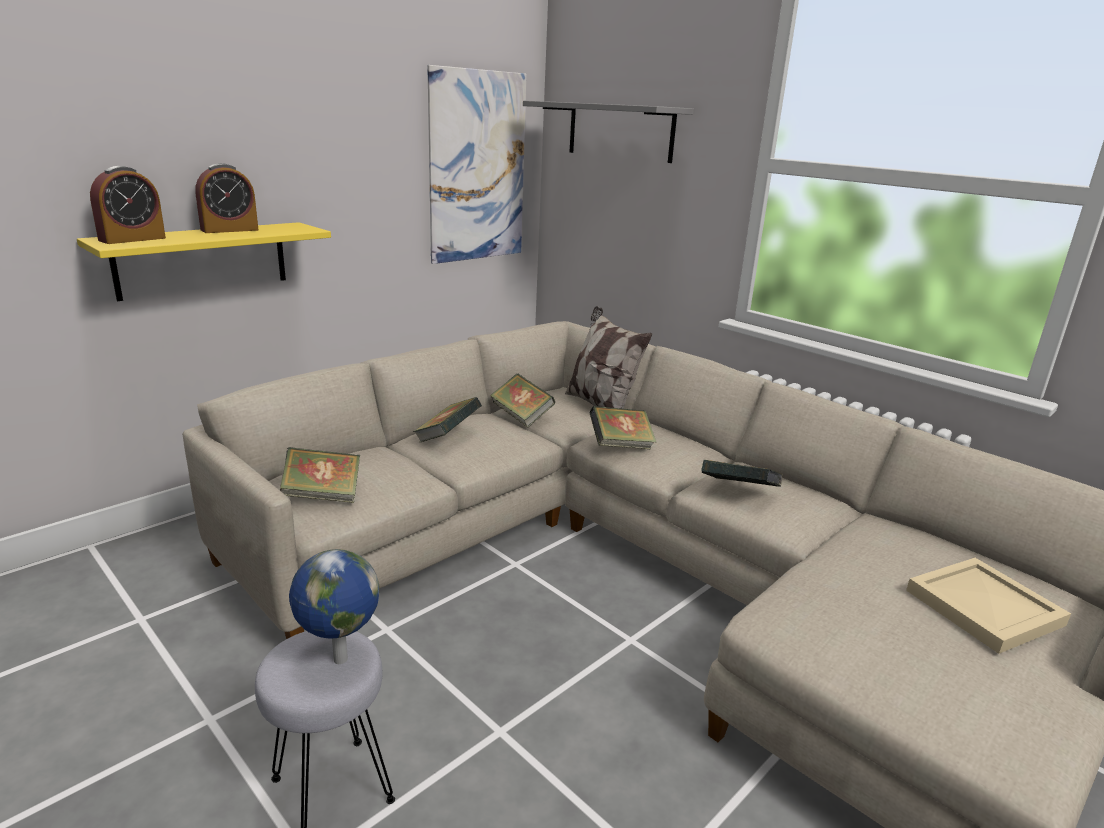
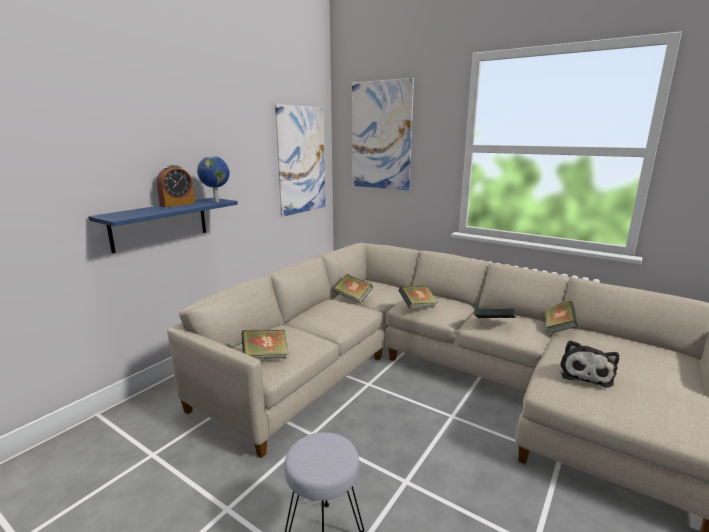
camera: 10 degrees left, 5 degrees down
yellow shelf [77,222,331,301] -> blue shelf [88,198,238,254]
alarm clock [90,166,166,244] -> none
globe [289,549,379,664] -> globe moved to [197,156,230,202]
book [413,397,482,443] -> book moved to [545,301,578,334]
grey shelf [523,100,694,163] -> picture [352,78,414,190]
pillow [565,306,652,409] -> none
beige tray [906,558,1071,654] -> none
none -> plush toy [559,340,619,387]

